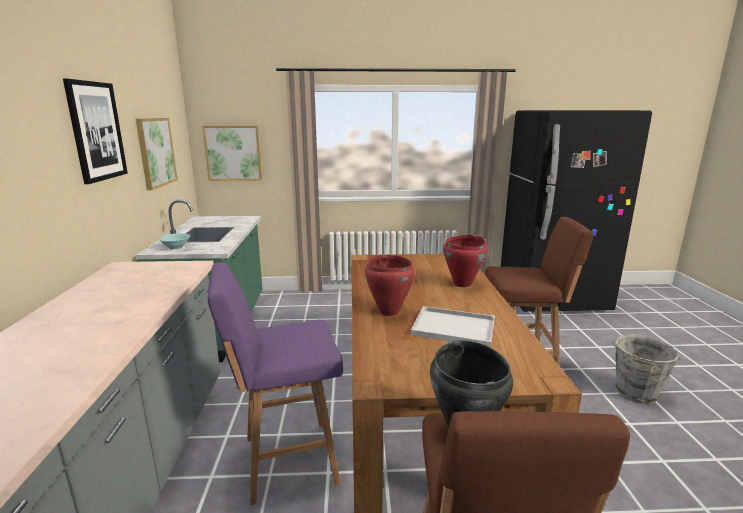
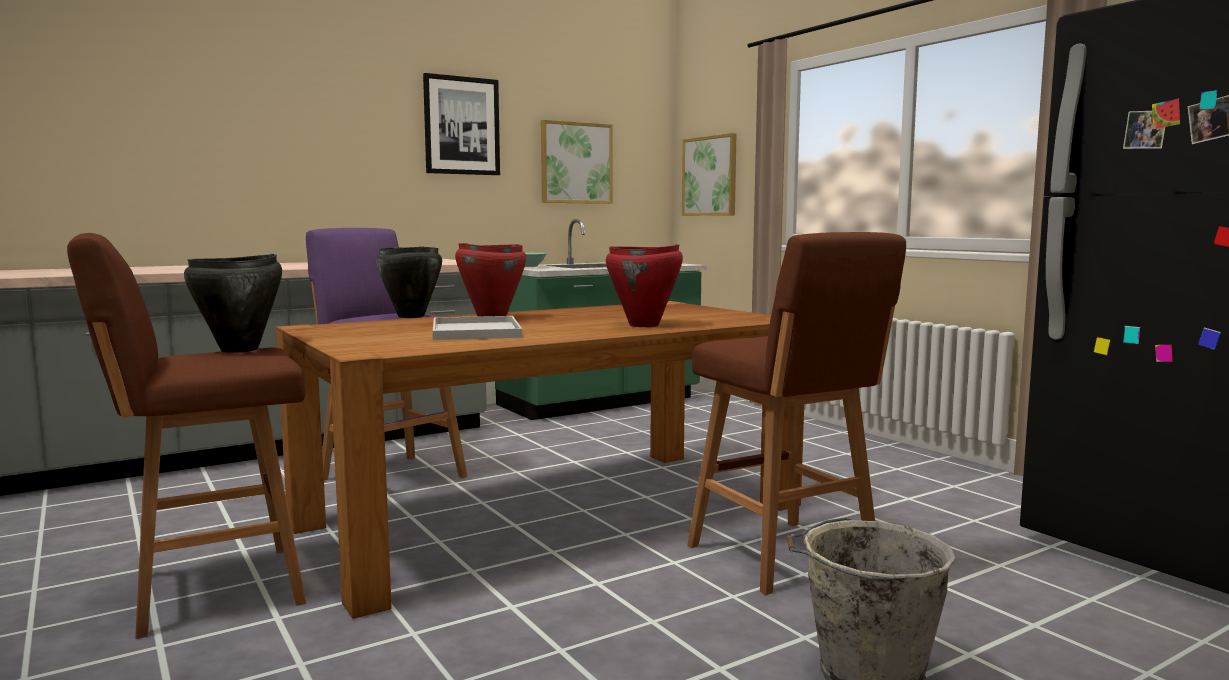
camera: 60 degrees right, 10 degrees down
none -> black cooking pot [376,246,442,318]

